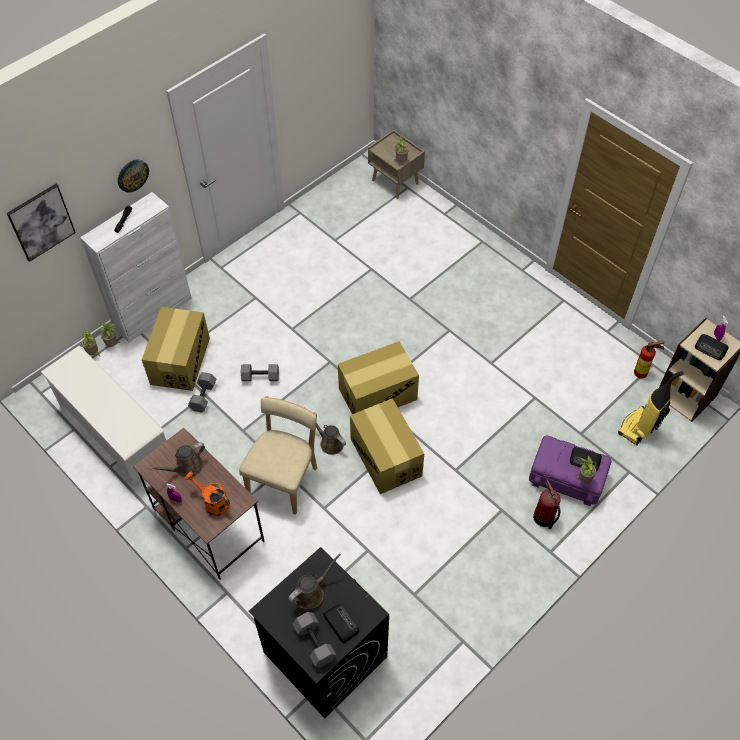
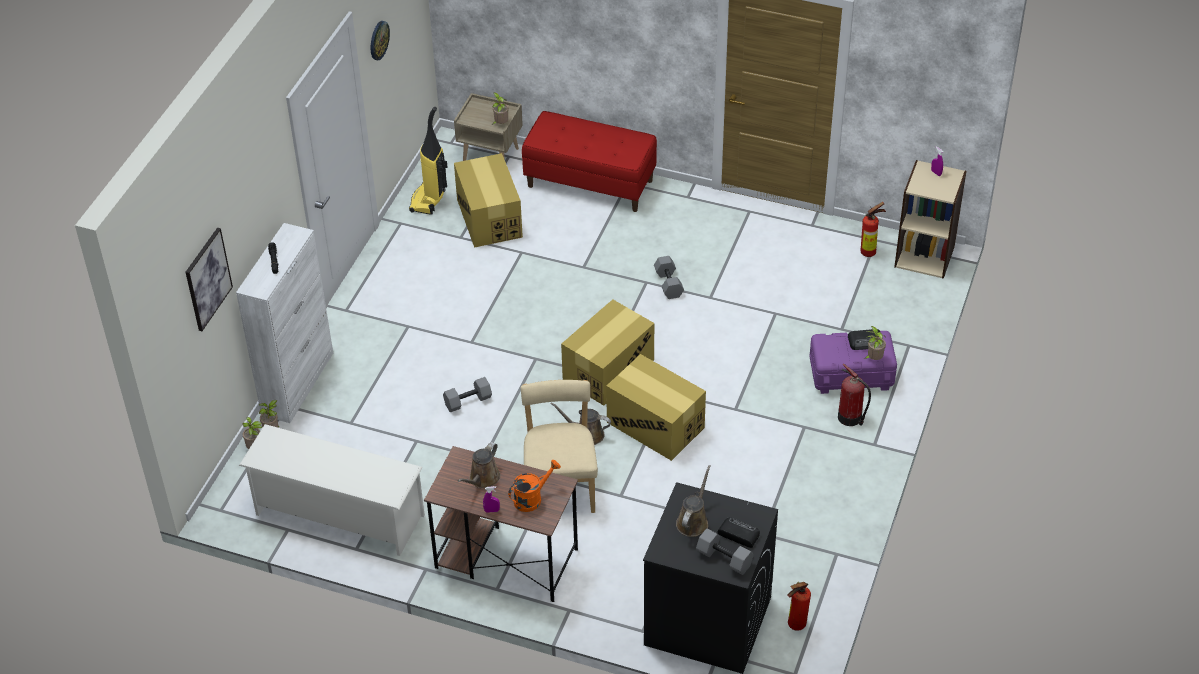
camera: 25 degrees left, 10 degrees down
wall clock [118,160,149,193] -> wall clock moved to [371,21,390,60]
cardboard box [142,307,210,391] -> cardboard box moved to [454,153,523,248]
orange watering can [185,472,230,516] -> orange watering can turned 135 degrees clockwise [508,460,561,512]
grey dumbbell [188,372,216,413] -> grey dumbbell moved to [654,256,684,299]
vacuum cleaner [618,371,684,446] -> vacuum cleaner moved to [409,107,448,215]
radio [695,334,729,360] -> none
none -> red bench [522,111,657,212]
none -> fire extinguisher [787,582,811,631]

